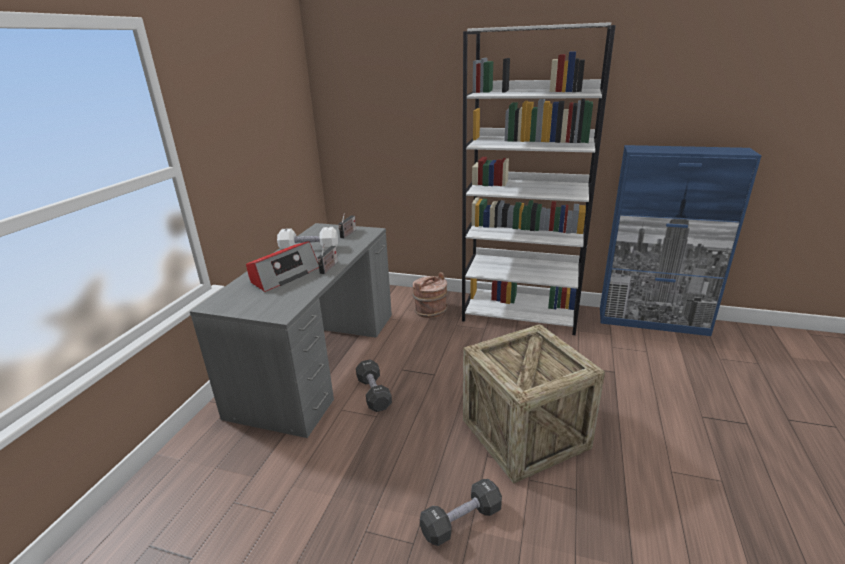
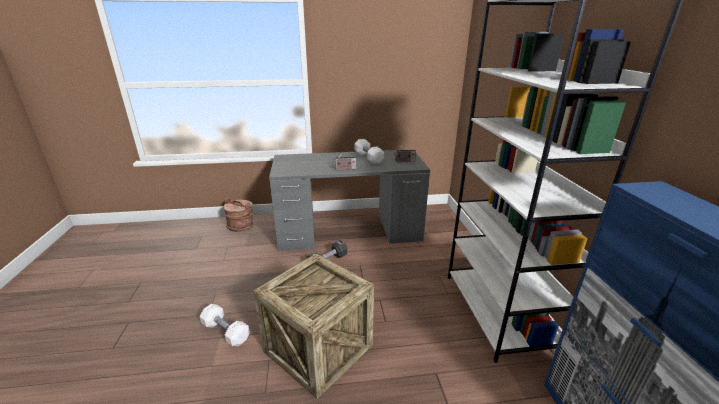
camera: 65 degrees right, 0 degrees up
radio [246,242,319,292] -> none
brown bucket [412,272,448,318] -> brown bucket moved to [224,198,254,232]
black dumbbell [420,479,502,546] -> white dumbbell [200,304,250,346]

